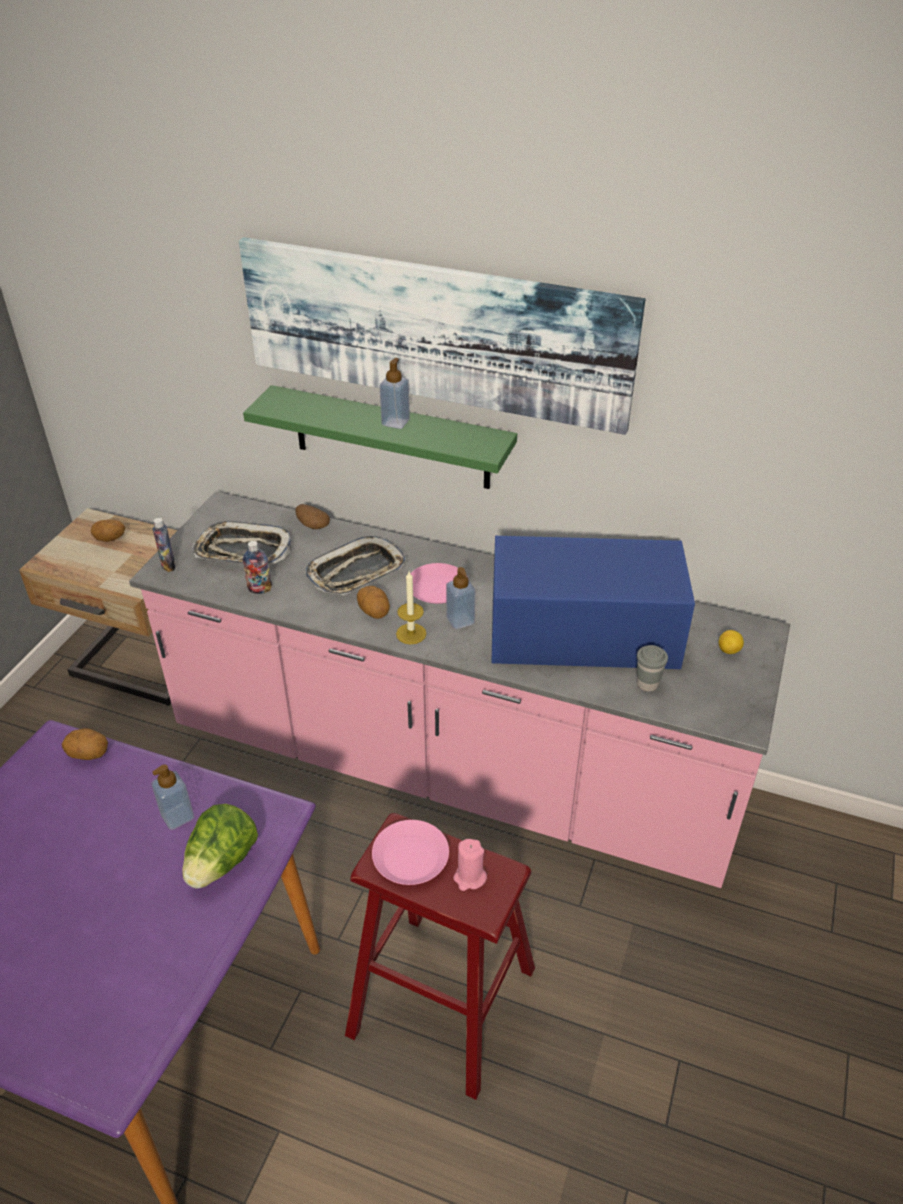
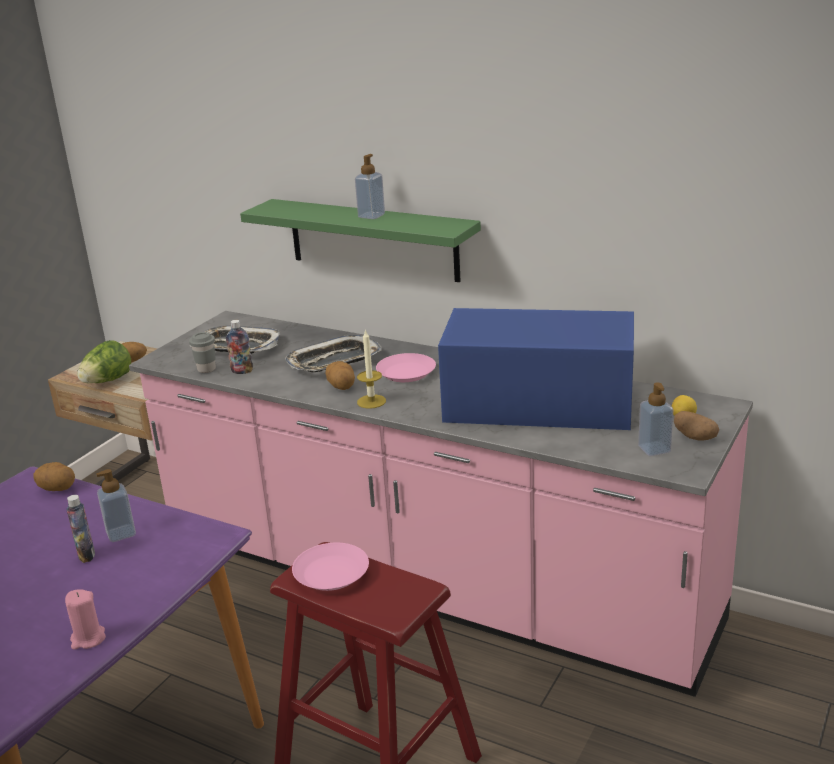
camera: 10 degrees right, 15 degrees down
bottle [153,518,176,572] -> bottle moved to [67,495,95,563]
lettuce [182,804,258,888] -> lettuce moved to [77,340,131,383]
picture [239,237,646,435] -> none
potato [295,504,330,529] -> potato moved to [674,411,719,440]
soap dispenser [446,567,475,629] -> soap dispenser moved to [638,383,673,456]
pink candle [453,839,487,891] -> pink candle moved to [65,589,106,649]
grey cup [637,645,668,692] -> grey cup moved to [189,332,216,373]

